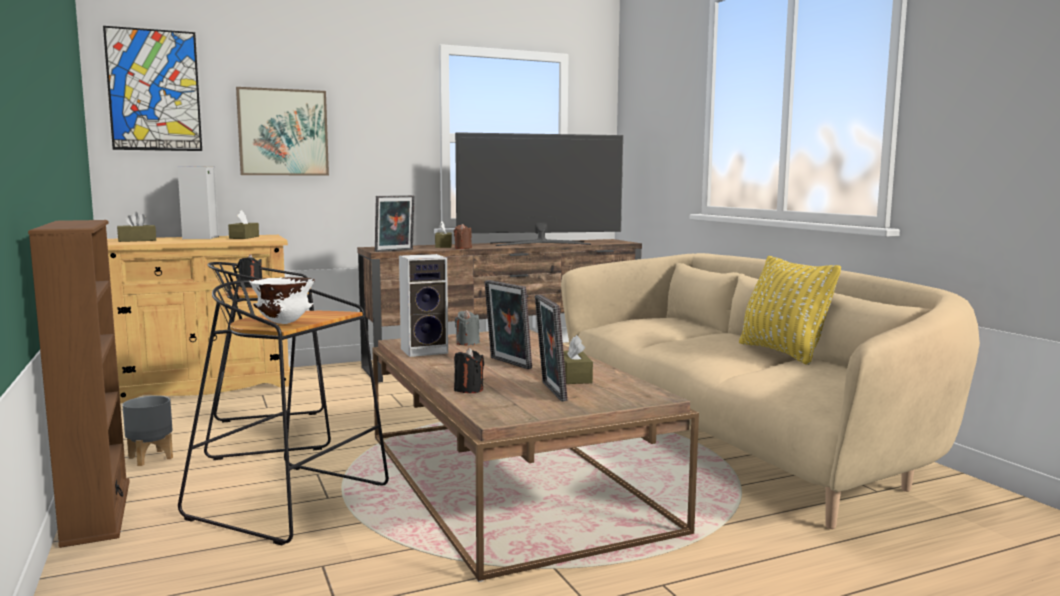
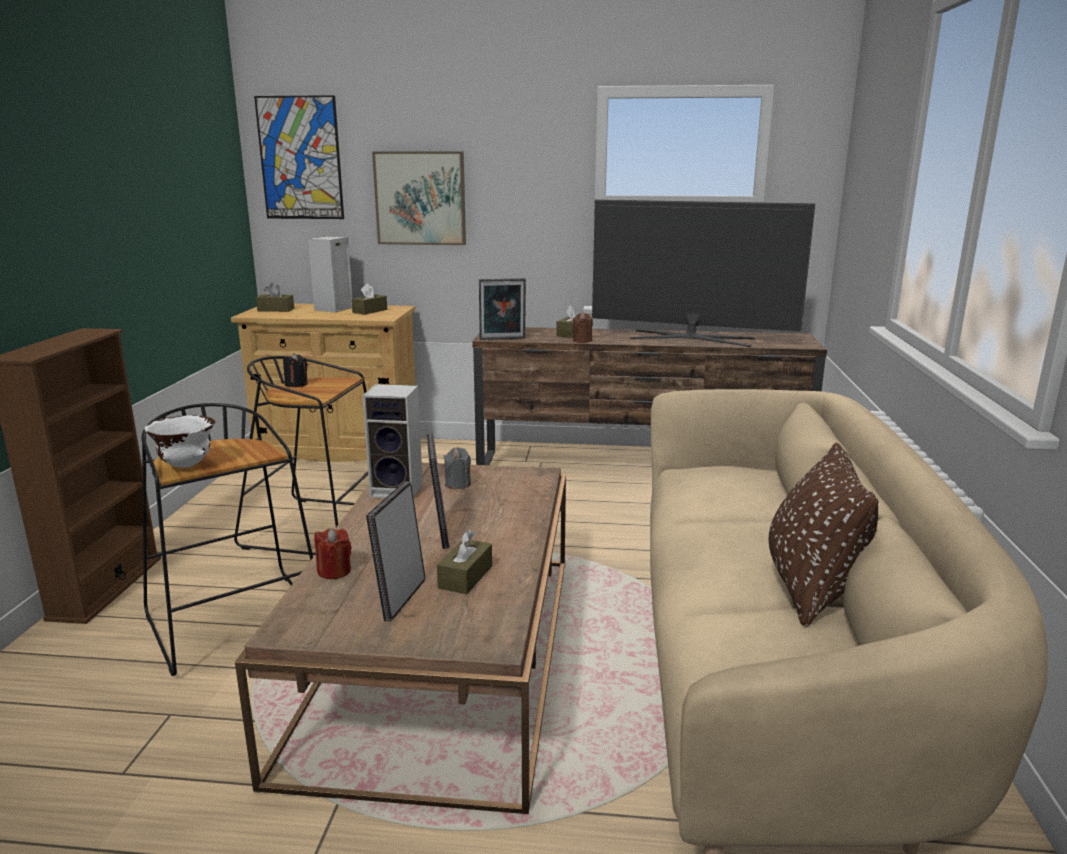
camera: 30 degrees right, 10 degrees up
grey planter [122,396,173,466] -> none
black candle [454,348,484,393] -> red candle [314,528,351,579]
yellow pillow [739,256,841,365] -> brown pillow [769,443,879,627]

